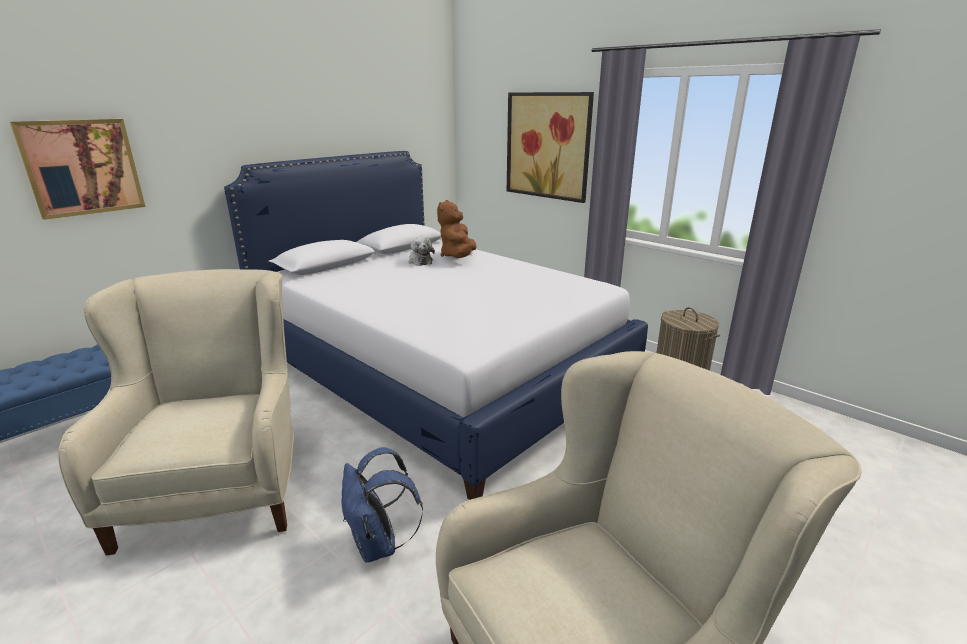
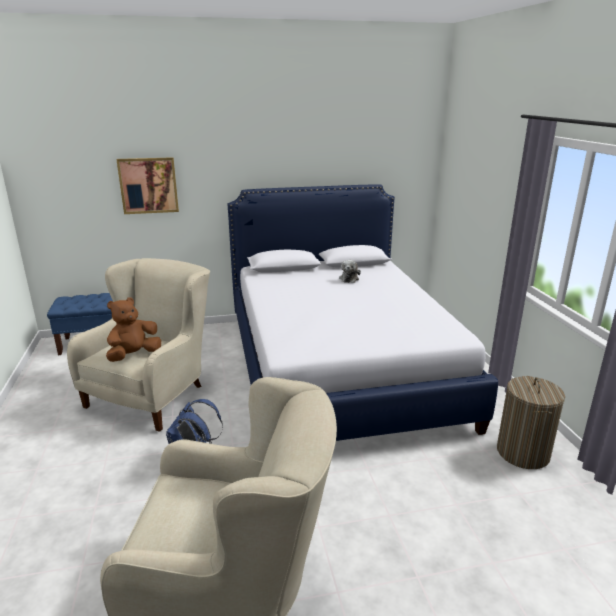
camera: 35 degrees right, 0 degrees up
brown plush toy [437,200,477,258] -> brown plush toy moved to [106,297,161,362]
picture [507,92,594,203] -> none

